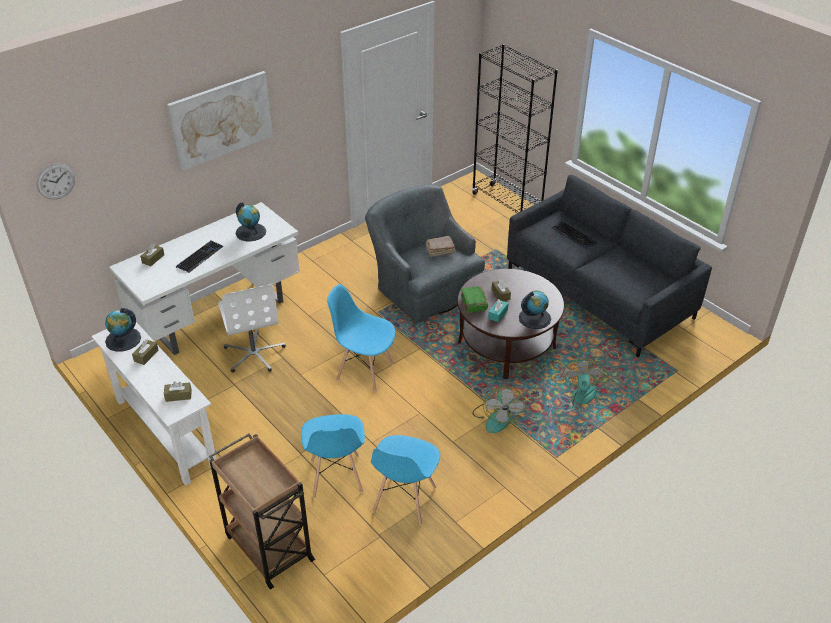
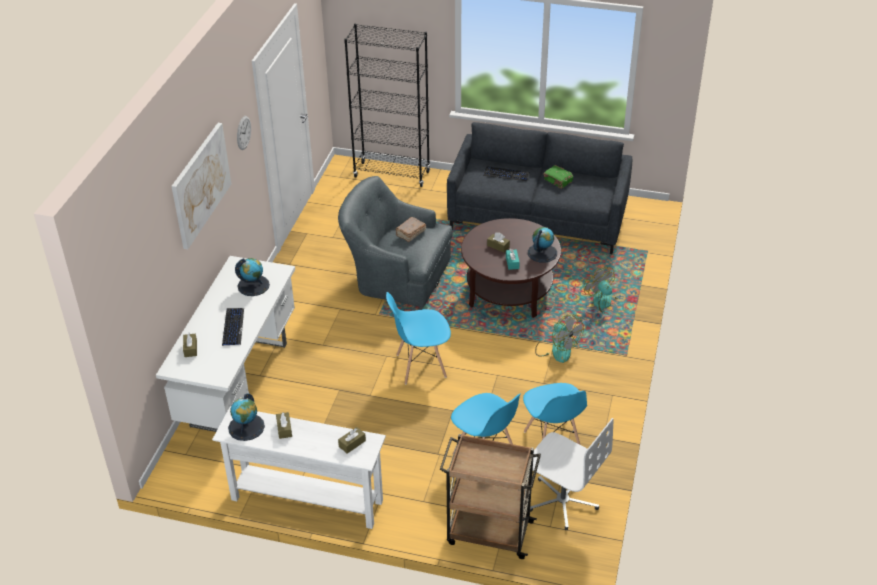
camera: 35 degrees left, 0 degrees up
wall clock [37,164,75,199] -> wall clock moved to [237,116,251,150]
white office chair [218,284,286,373] -> white office chair moved to [530,418,613,530]
green book [460,286,488,313] -> green book moved to [543,165,573,189]

